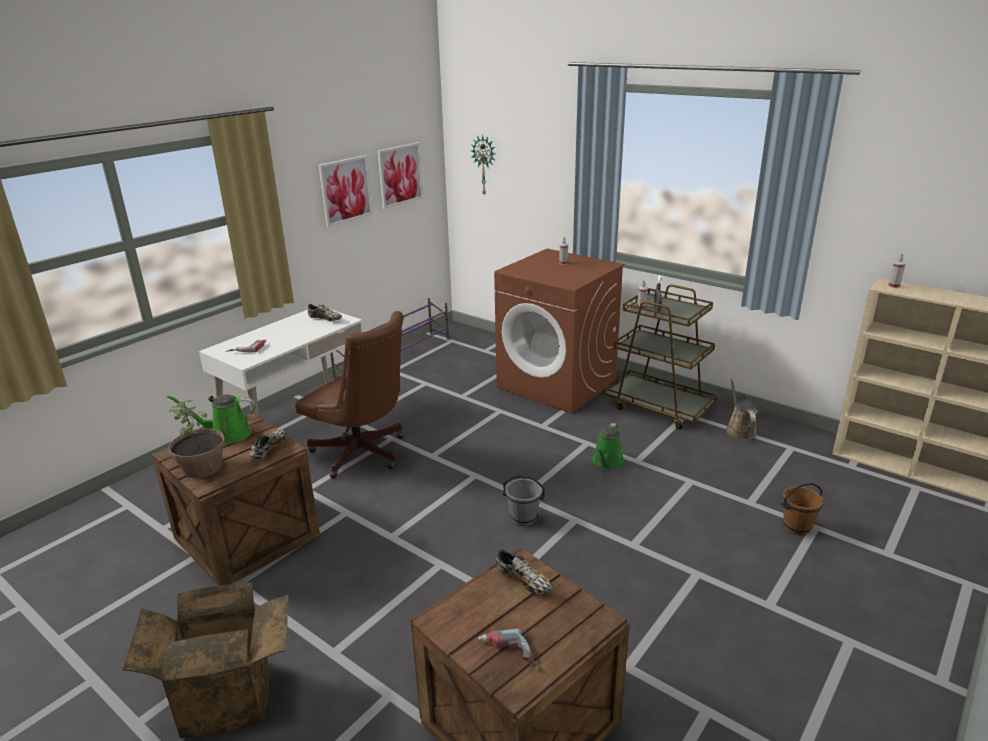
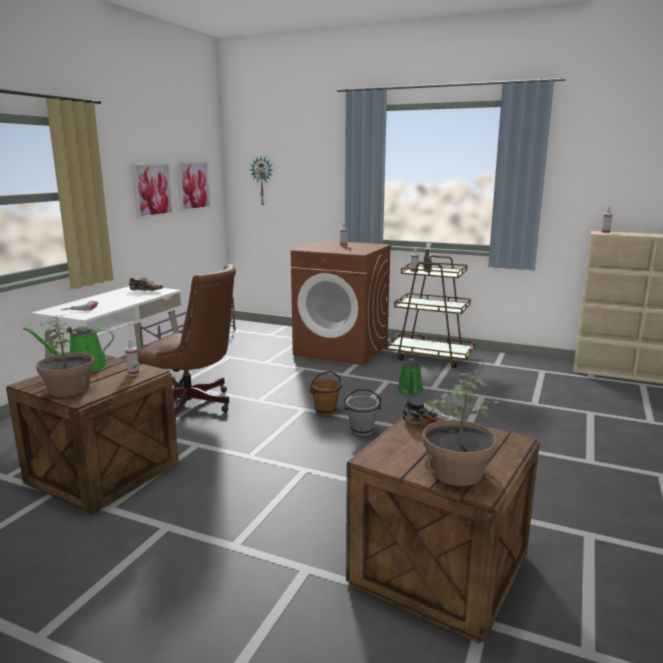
camera: 15 degrees left, 10 degrees down
cardboard box [122,582,289,738] -> none
shoe [250,429,287,461] -> spray bottle [125,339,139,376]
power drill [478,628,541,671] -> potted plant [422,373,501,486]
brown watering can [726,379,757,440] -> none
brown bucket [781,483,824,535] -> brown bucket moved to [309,371,342,416]

